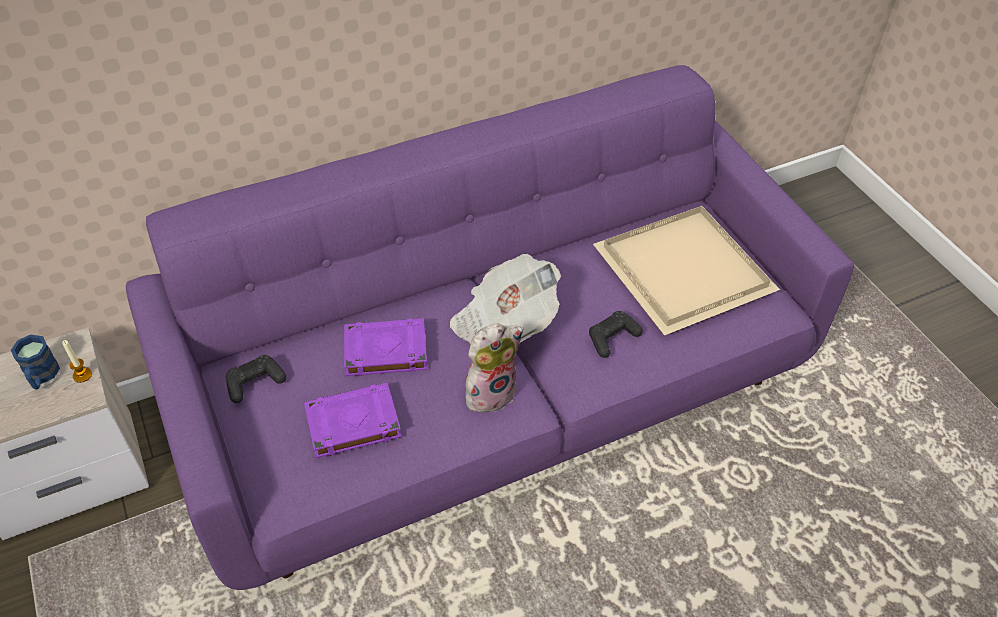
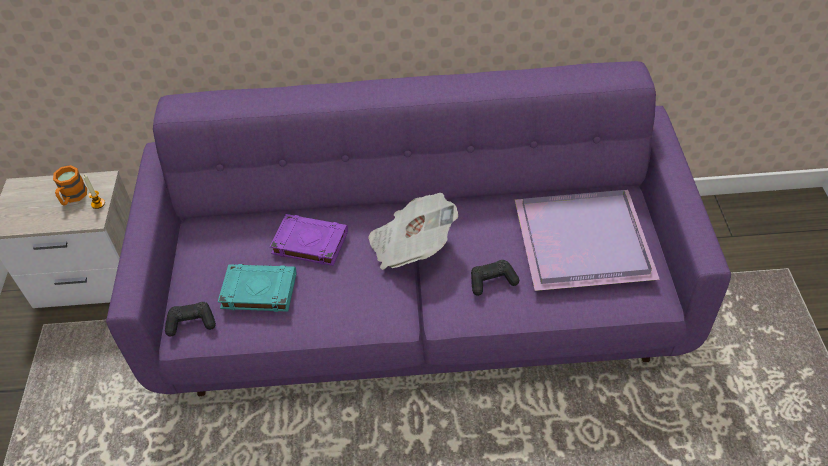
camera: 25 degrees right, 0 degrees up
blue mug [11,335,60,389] -> orange mug [53,165,87,206]
black game controller [226,355,286,403] -> black game controller moved to [165,302,216,337]
purple book [304,383,402,458] -> turquoise book [218,264,296,312]
plush toy [465,323,524,413] -> none
beige tray [593,206,780,336] -> purple tray [515,190,660,291]

